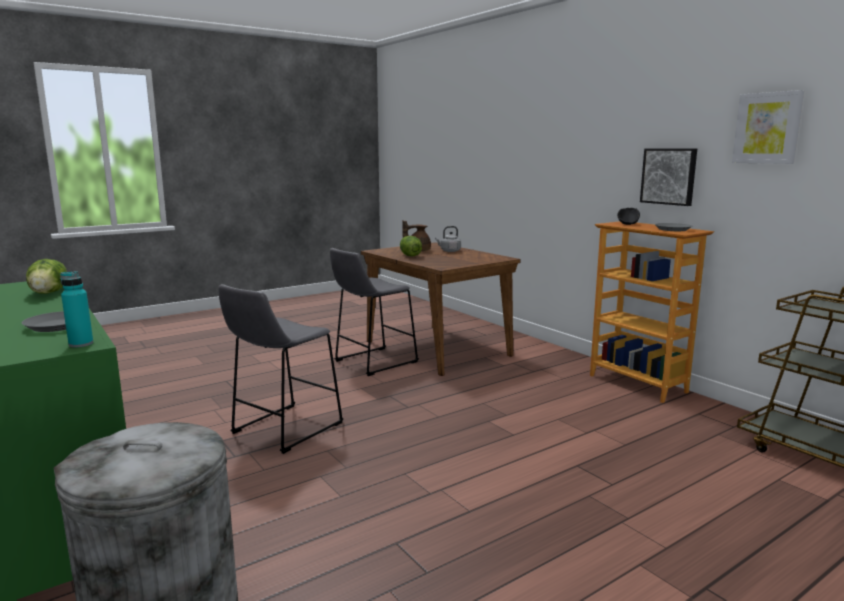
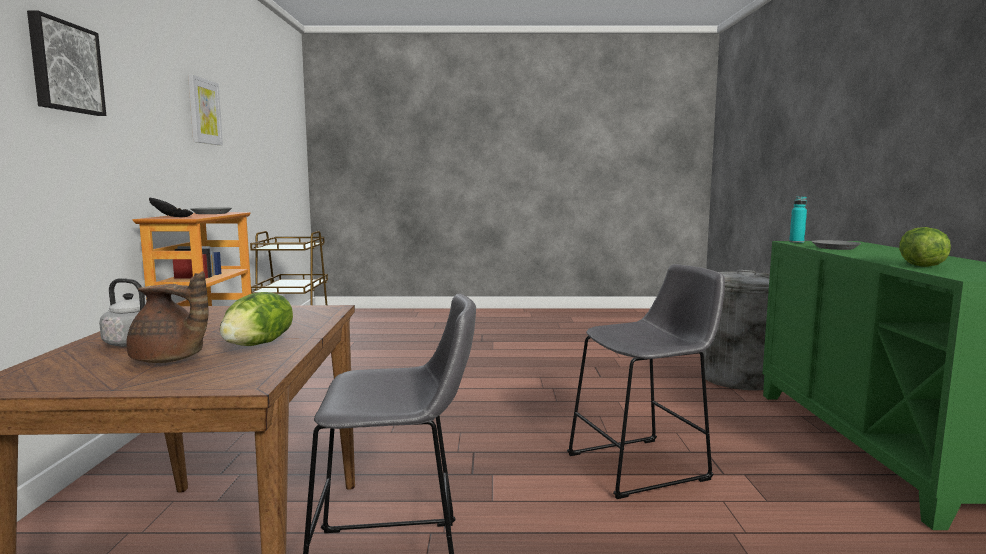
camera: 145 degrees left, 5 degrees down
picture [640,149,697,206] -> picture moved to [27,10,106,116]

